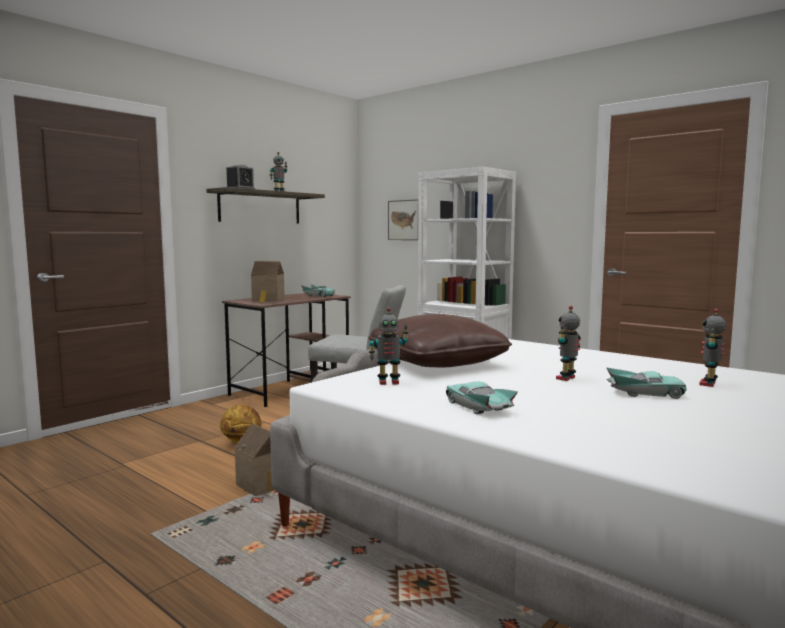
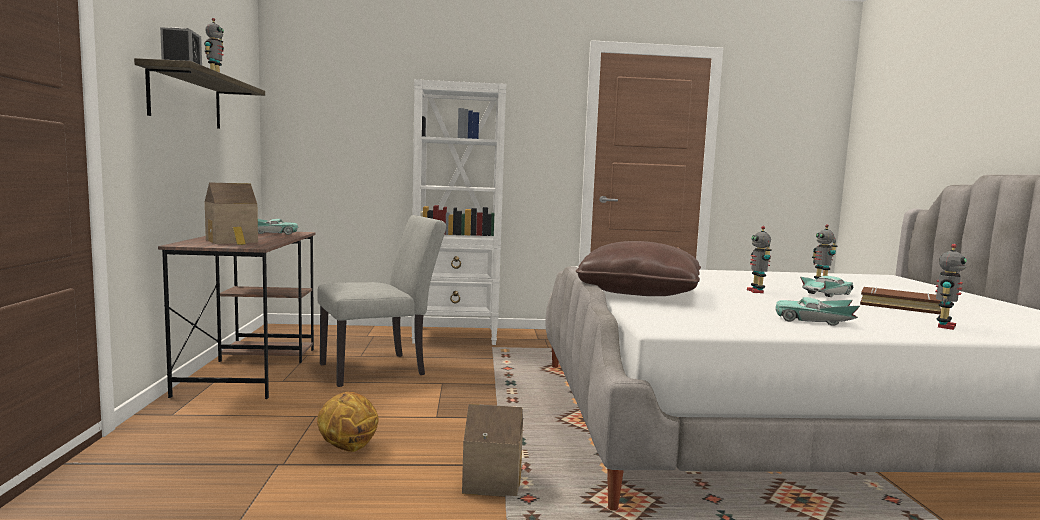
camera: 45 degrees left, 0 degrees up
toy robot [369,307,409,385] -> toy robot moved to [935,244,967,330]
picture [388,199,418,240] -> none
none -> brown book [860,287,941,314]

